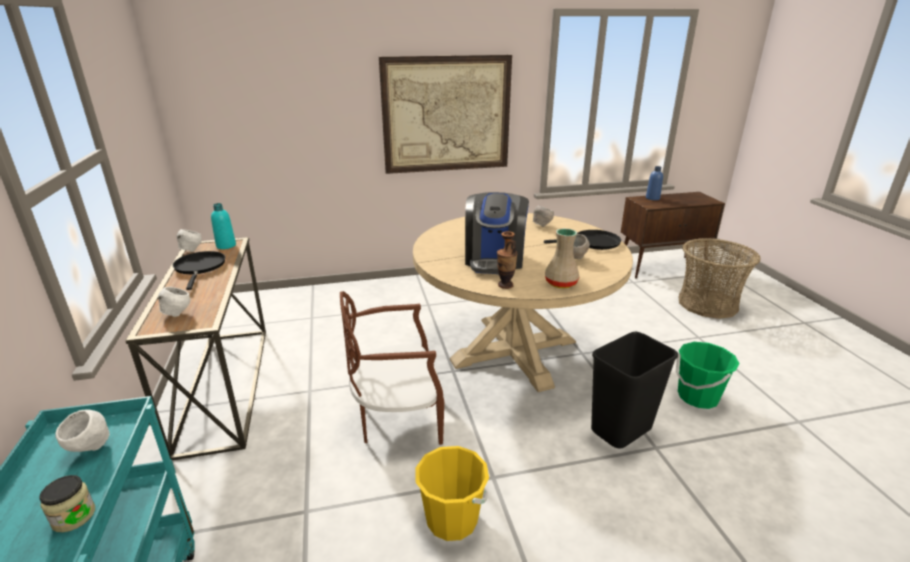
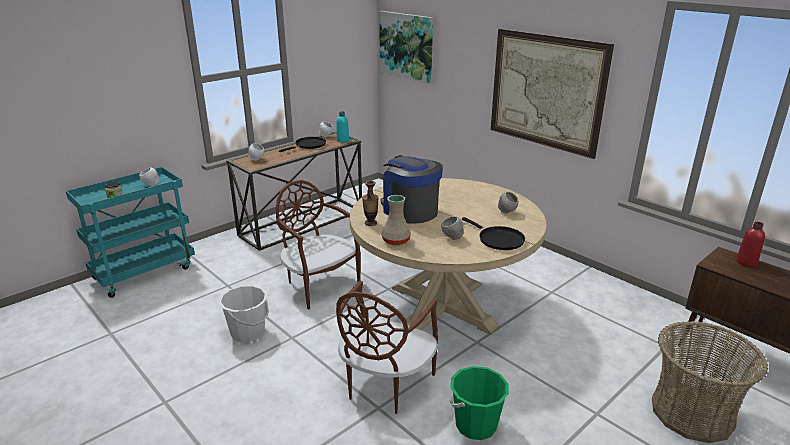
camera: 60 degrees right, 0 degrees up
yellow bucket [415,446,489,541] -> white bucket [219,285,269,342]
coffee machine [465,192,529,274] -> coffee machine turned 75 degrees clockwise [381,155,443,224]
black trash can [591,332,678,449] -> brown chair [336,281,438,414]
blue bottle [646,166,663,200] -> red bottle [736,222,765,267]
none -> picture [379,11,433,84]

